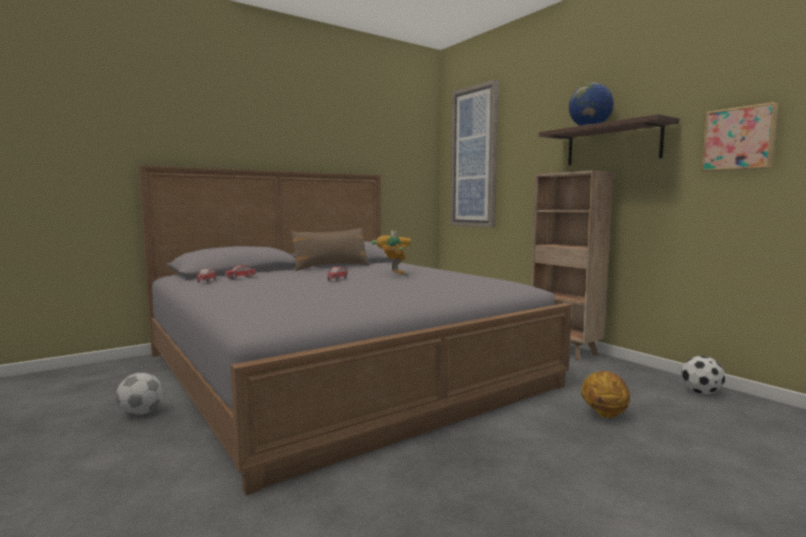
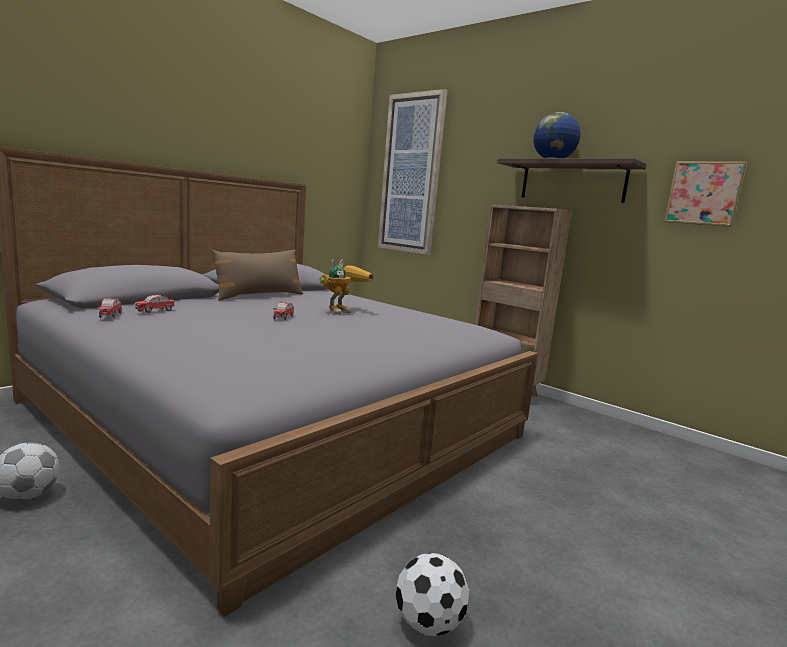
camera: 15 degrees left, 5 degrees up
toy robot [371,230,411,276] -> toy robot turned 75 degrees clockwise [319,260,374,315]
basketball [581,371,630,418] -> none
football [681,356,725,394] -> football moved to [396,553,469,636]

